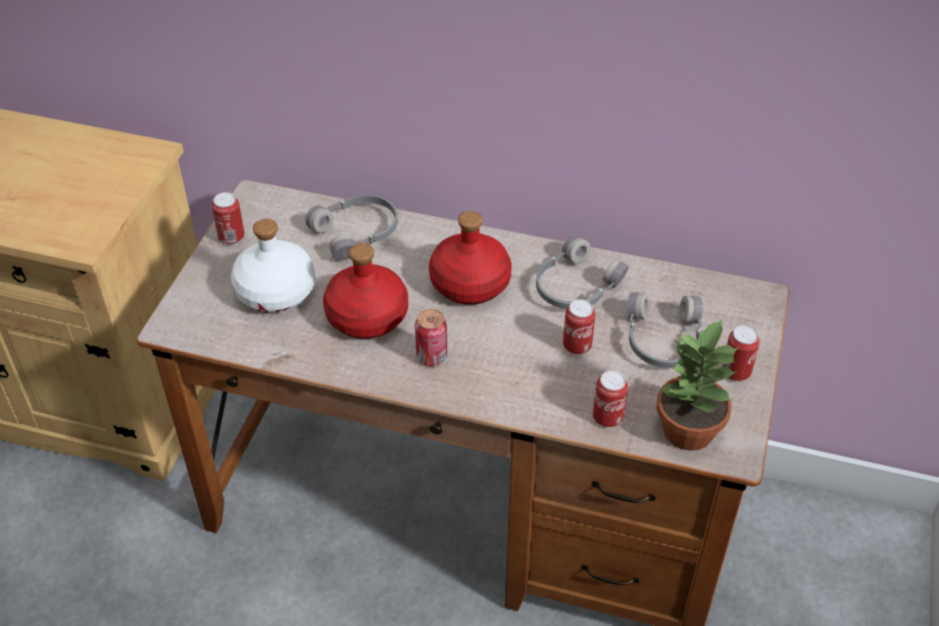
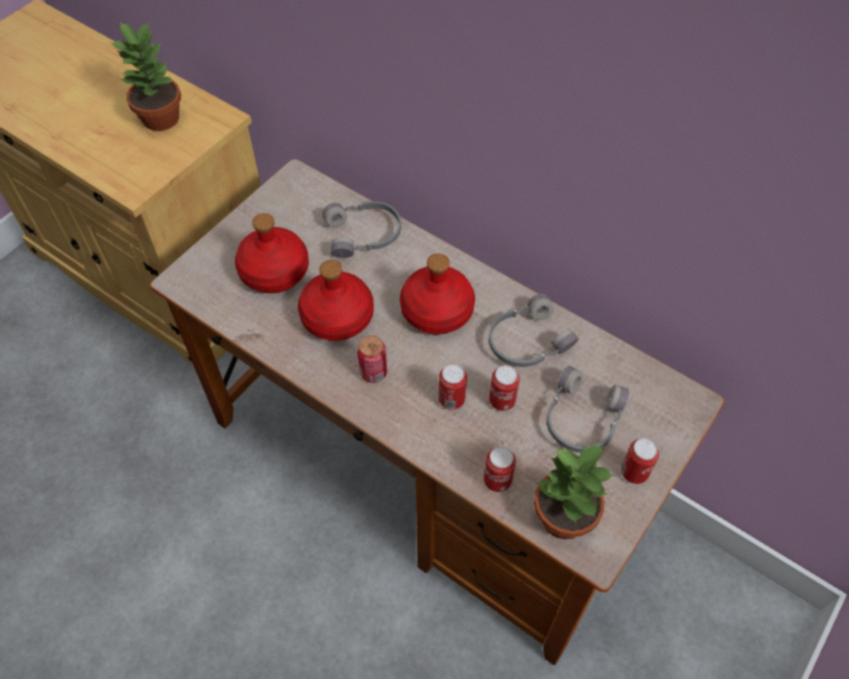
camera: 20 degrees right, 10 degrees up
can [211,192,245,245] -> can moved to [438,364,467,410]
white bottle [231,219,315,313] -> red bottle [235,213,309,293]
none -> potted plant [110,21,181,131]

